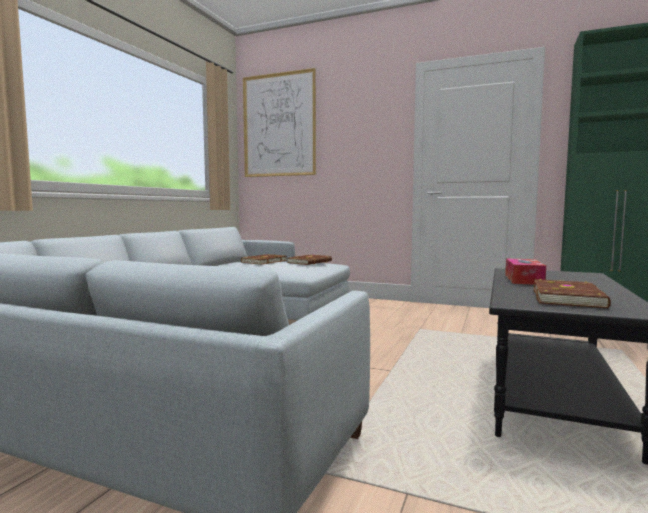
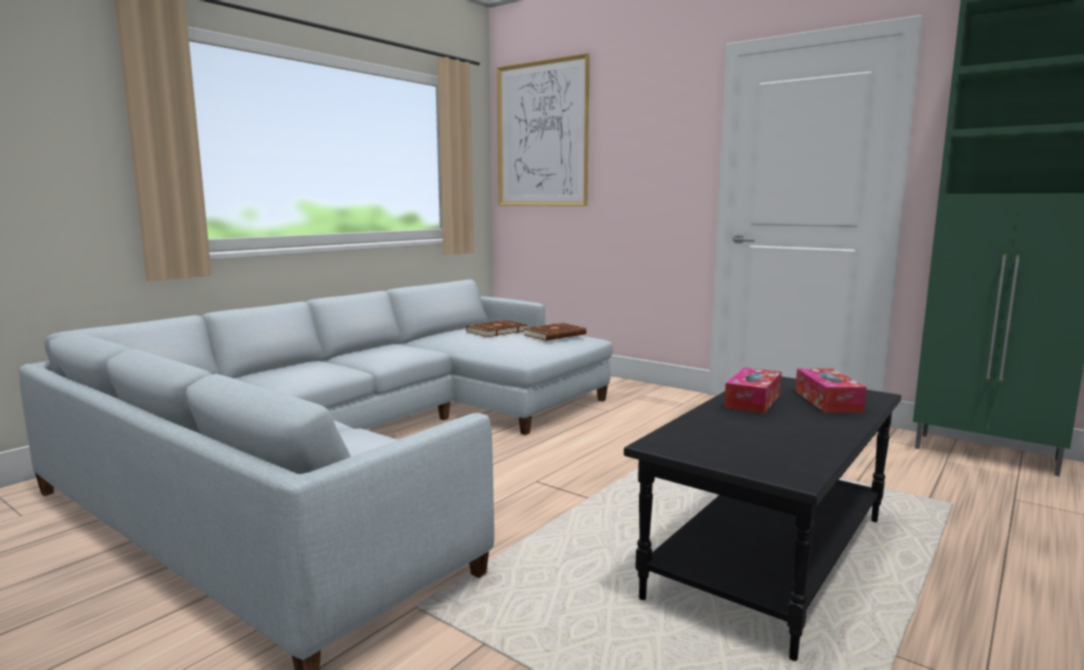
camera: 15 degrees right, 5 degrees up
brown book [534,279,611,308] -> none
none -> tissue box [795,368,866,413]

